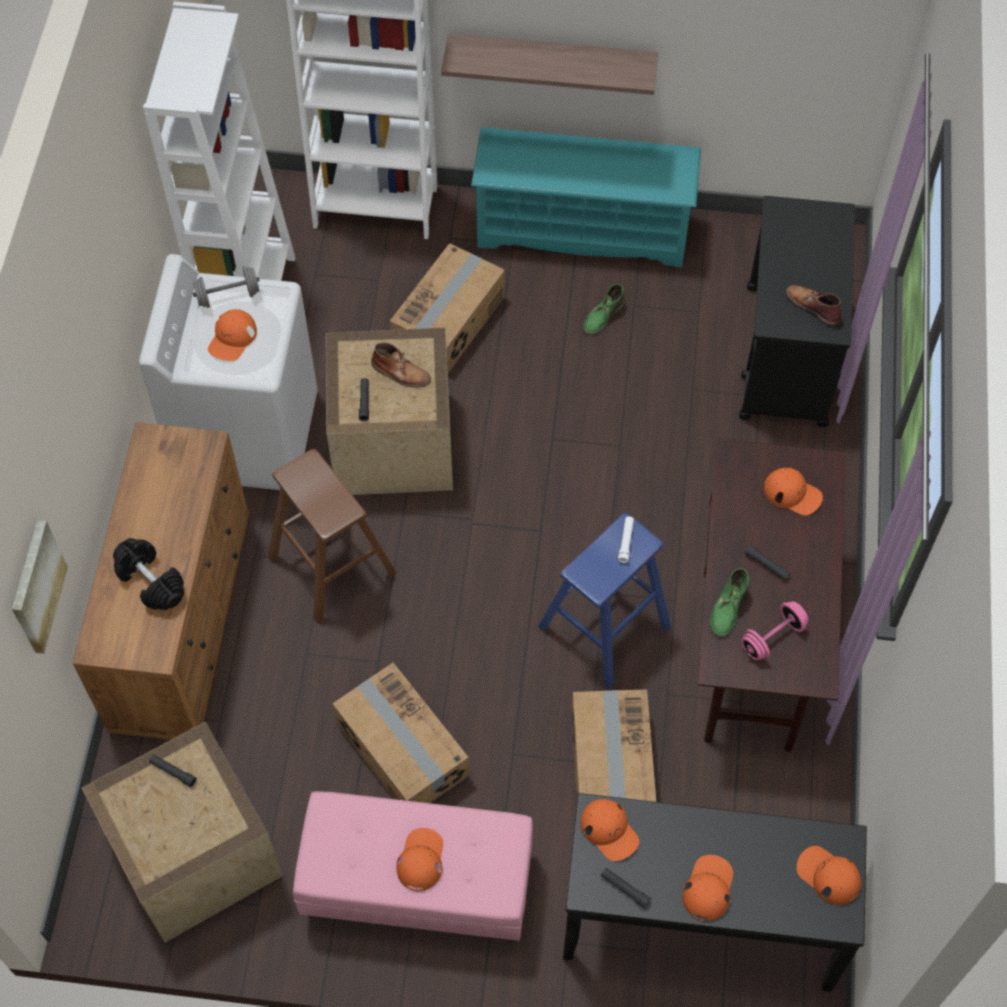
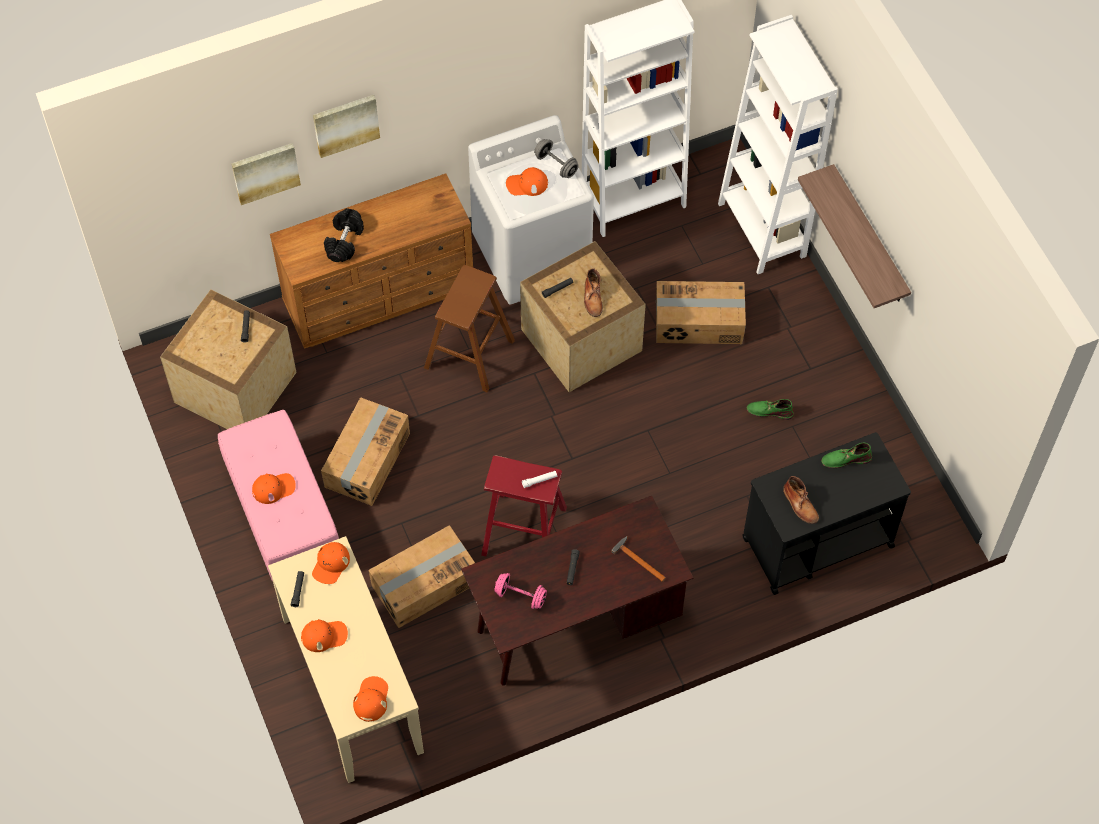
camera: 60 degrees right, 0 degrees up
turquoise shoe rack [471,127,701,267] -> none
blue stool [538,513,671,688] -> red stool [481,456,567,556]
black console table [563,793,867,992] -> beige console table [268,536,424,783]
green boot [710,568,749,637] -> green boot moved to [821,443,872,468]
orange cap [764,468,823,515] -> hammer [611,536,666,582]
brown boot [786,285,841,327] -> brown boot turned 135 degrees clockwise [783,476,819,524]
none -> picture [313,95,380,158]

